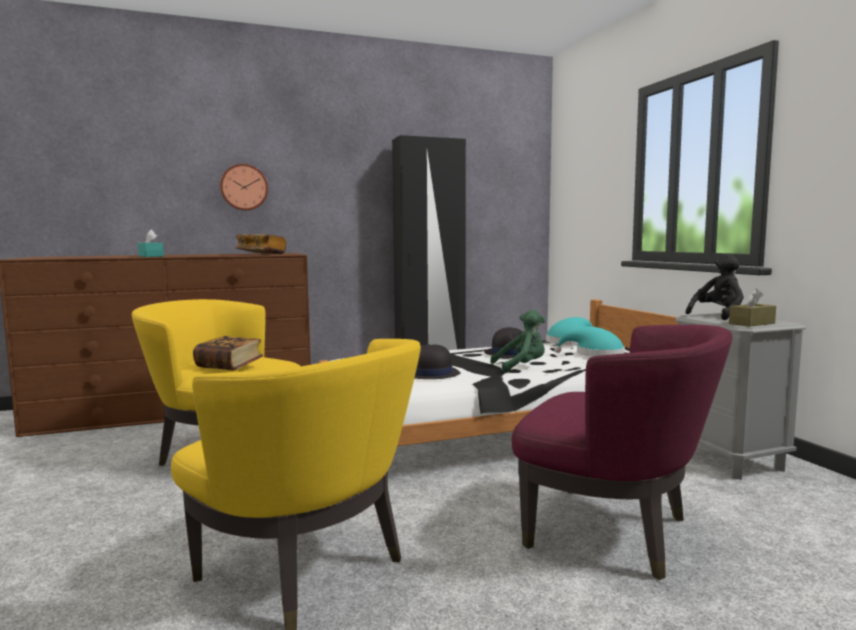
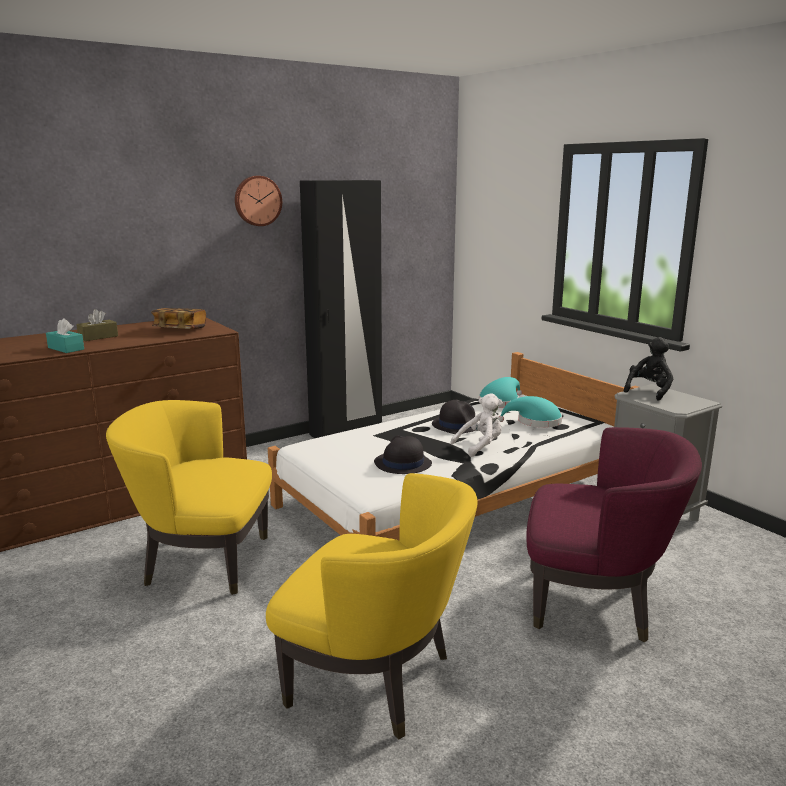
camera: 15 degrees left, 10 degrees up
book [193,336,263,370] -> none
wall clock [220,164,268,211] -> wall clock moved to [235,176,282,226]
green plush toy [490,310,546,373] -> white plush toy [451,393,503,457]
brown tissue box [729,289,776,327] -> brown tissue box moved to [76,309,118,341]

